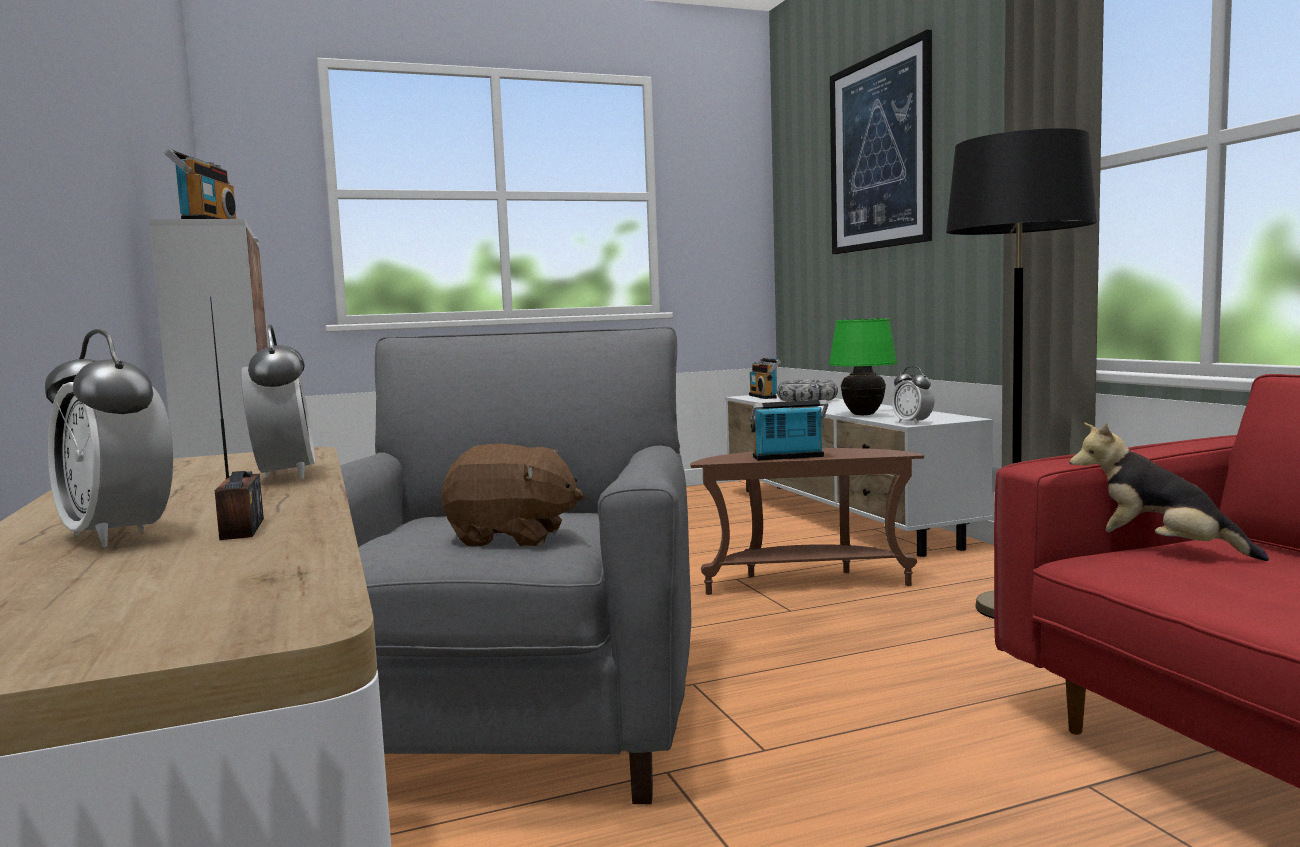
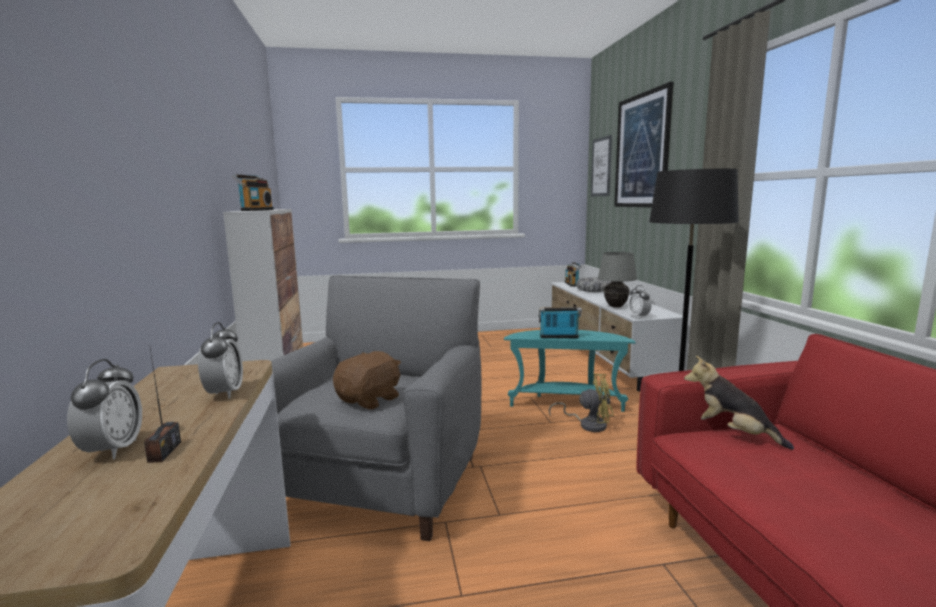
camera: 10 degrees right, 5 degrees up
alarm clock [45,329,173,547] -> alarm clock turned 150 degrees counterclockwise [67,359,142,459]
brown plush toy [441,444,584,546] -> brown plush toy turned 75 degrees counterclockwise [333,351,401,410]
brown side table [690,448,924,595] -> turquoise side table [504,330,636,412]
green table lamp [829,318,898,415] -> grey table lamp [598,252,637,308]
none -> yellow fan [549,373,614,432]
none -> picture [591,135,612,196]

